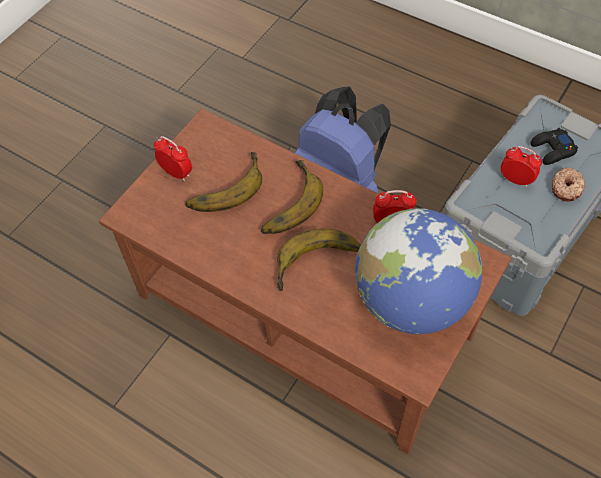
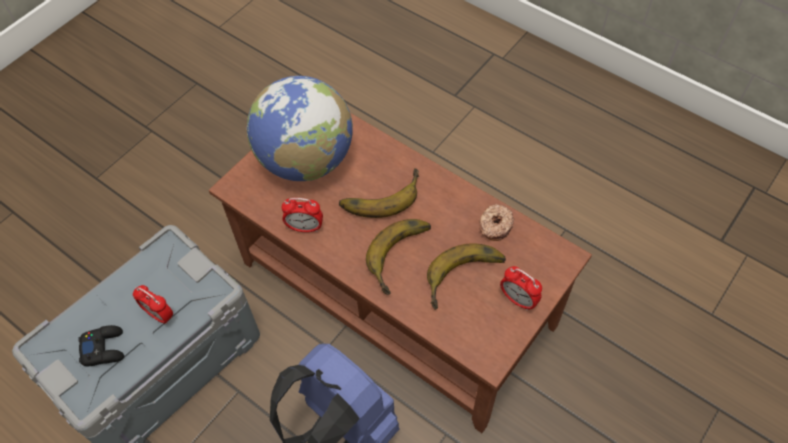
camera: 175 degrees left, 0 degrees up
donut [552,167,585,202] -> donut moved to [479,203,515,241]

